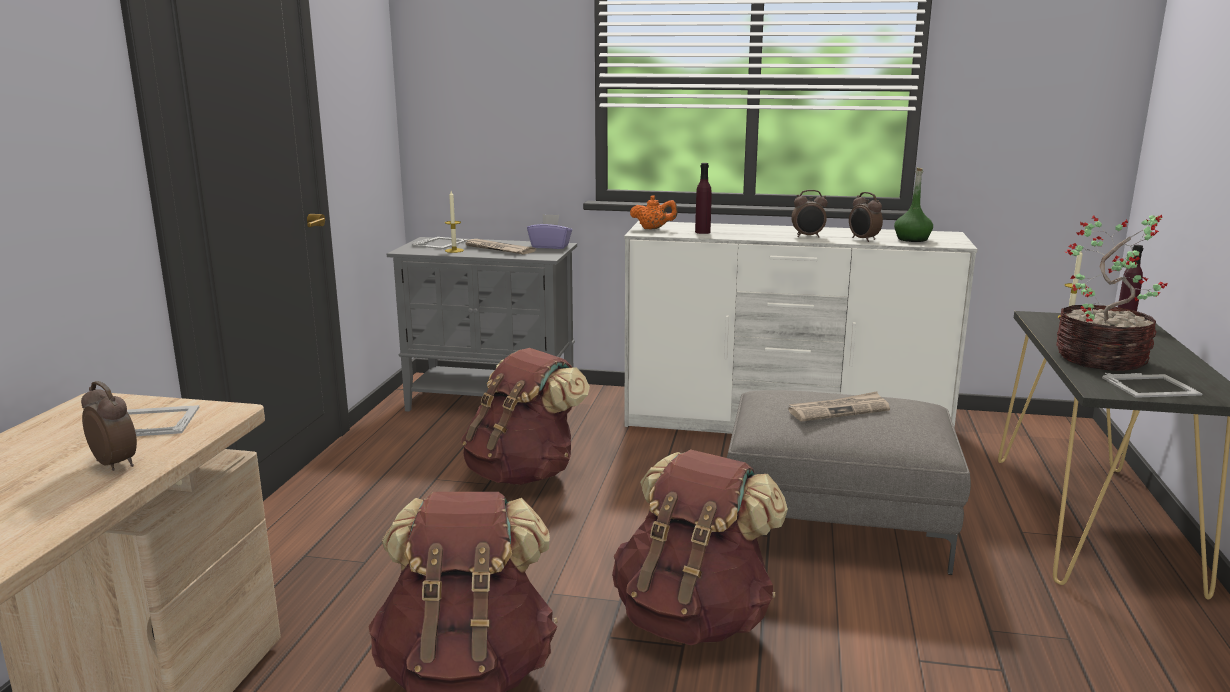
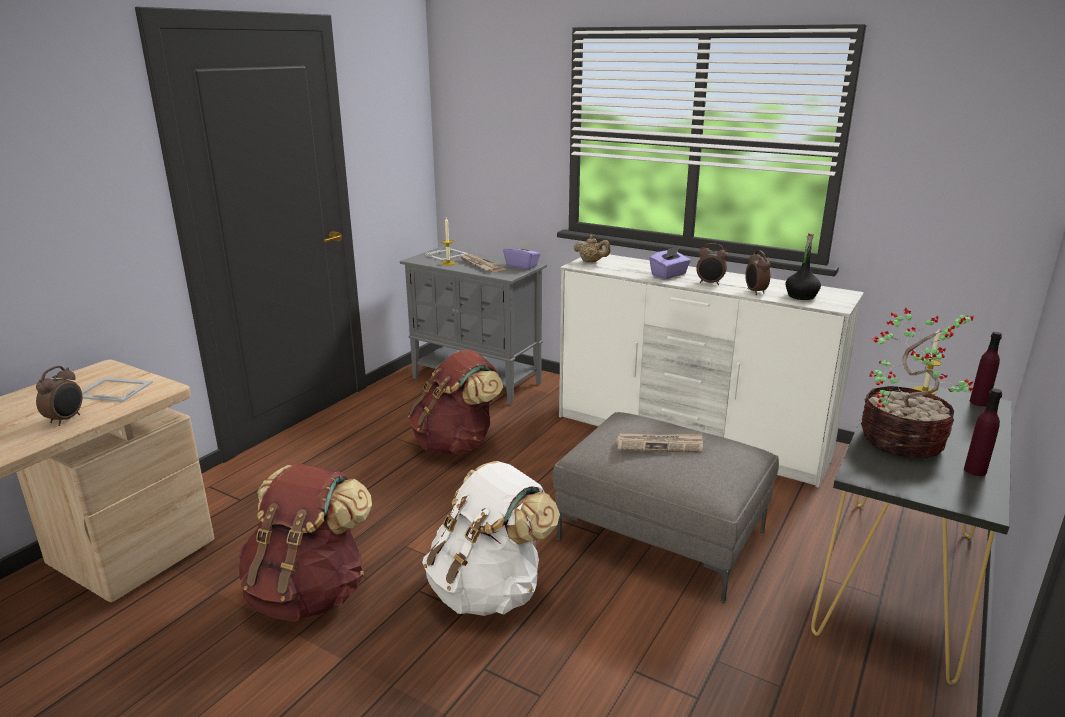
camera: 20 degrees right, 5 degrees up
alarm clock [81,381,137,471] -> alarm clock turned 45 degrees clockwise [36,366,83,426]
brown backpack [612,449,788,645] -> white backpack [422,461,560,616]
orange teapot [630,195,678,229] -> beige teapot [573,235,611,263]
purple bottle [695,163,712,234] -> purple bottle moved to [964,389,1002,476]
green bottle [894,168,933,242] -> black bottle [785,233,821,300]
picture frame [1102,373,1203,398] -> none
none -> purple tissue box [649,246,691,279]

